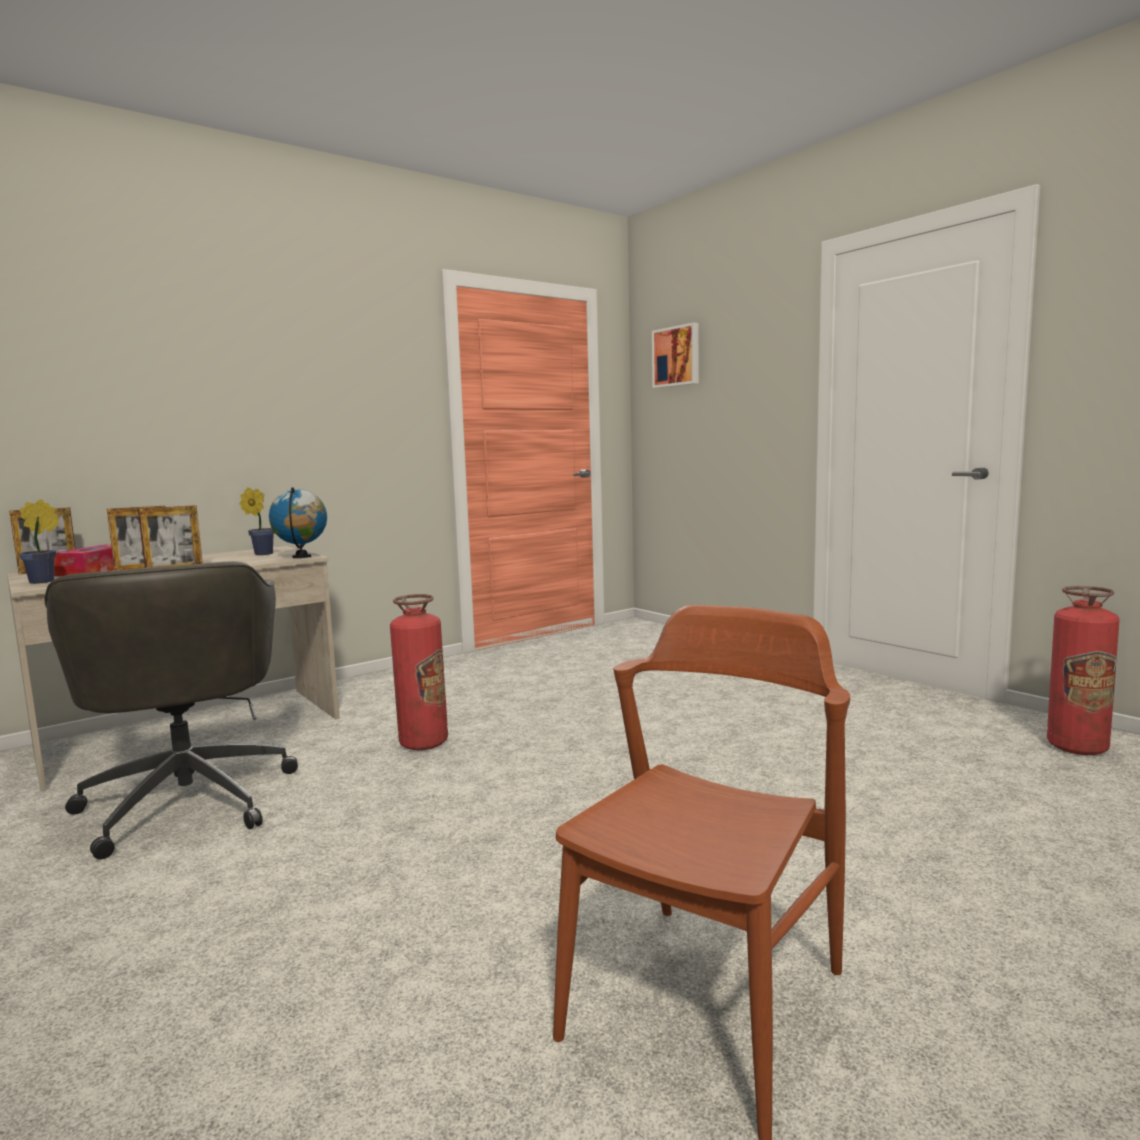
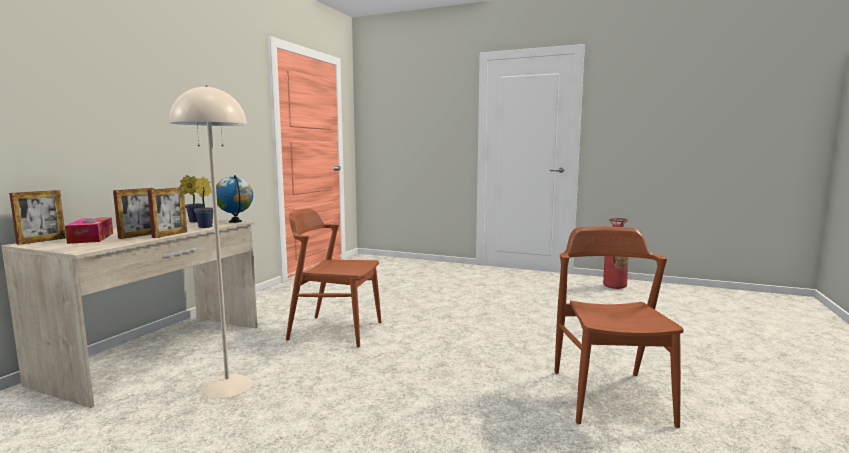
camera: 30 degrees left, 0 degrees up
potted plant [19,499,59,584] -> potted plant moved to [194,176,213,228]
grey office chair [44,561,298,859] -> beige floor lamp [169,85,253,399]
fire extinguisher [390,594,448,750] -> brown chair [286,208,382,348]
picture [652,322,699,388] -> none

